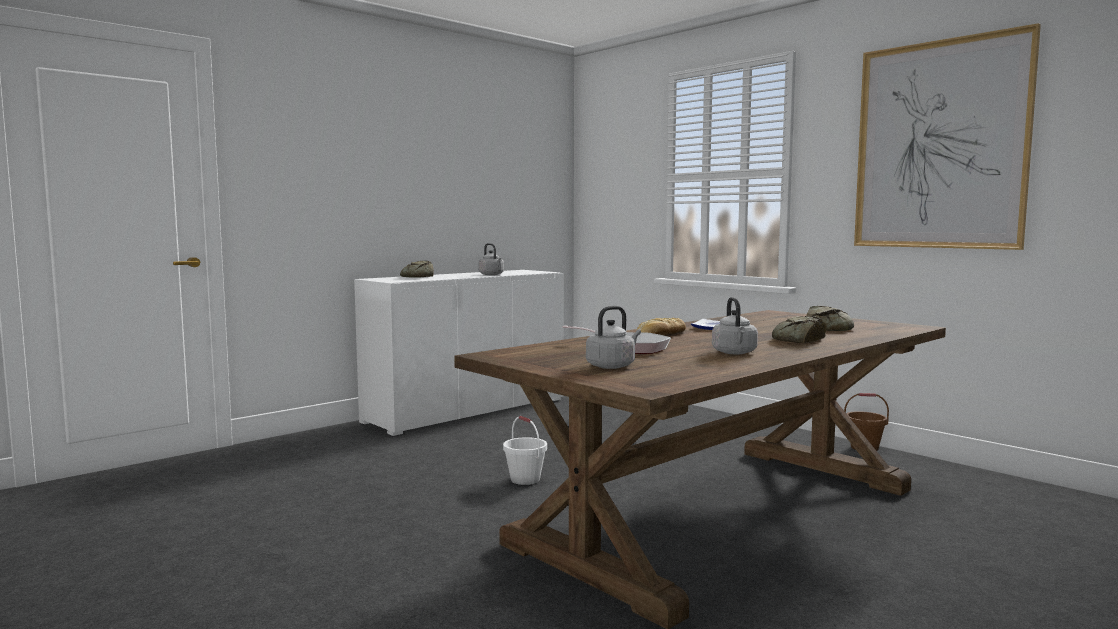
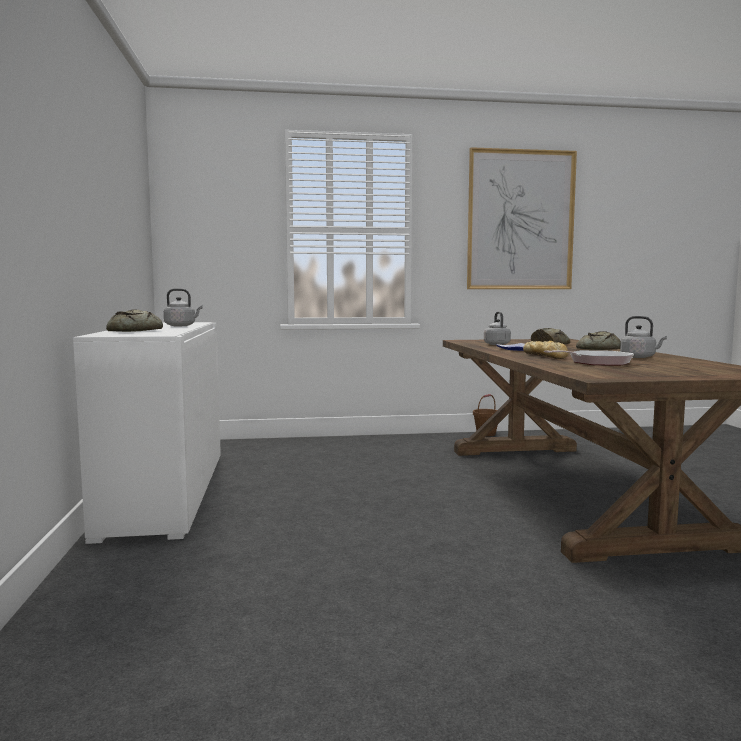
camera: 55 degrees left, 0 degrees up
white bucket [503,416,547,485] -> none
grey kettle [586,306,641,369] -> grey kettle moved to [484,312,511,345]

